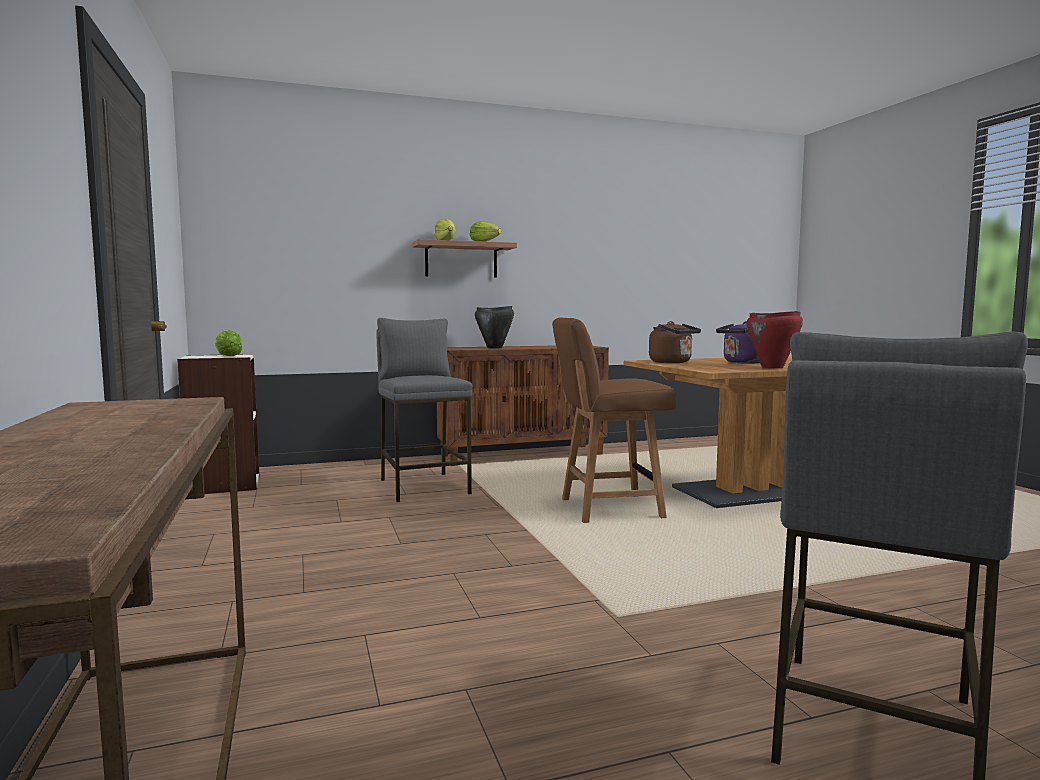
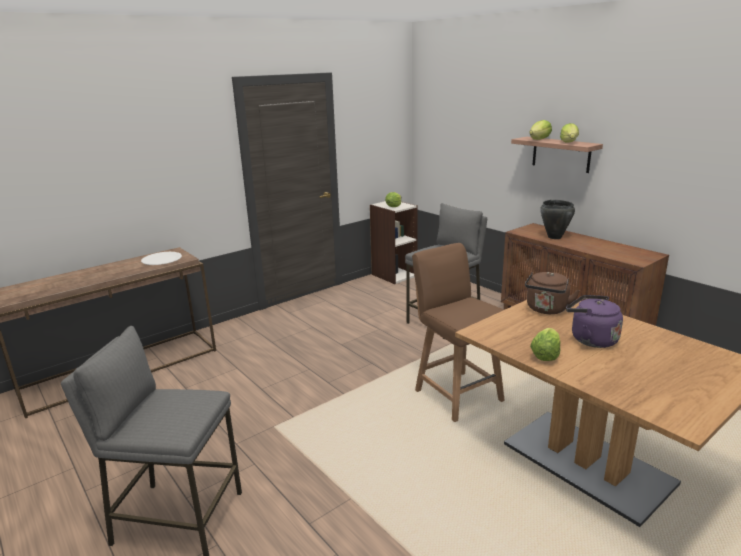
camera: 70 degrees right, 15 degrees up
red cooking pot [747,311,803,369] -> lettuce [530,328,561,361]
none -> white plate [141,252,182,265]

